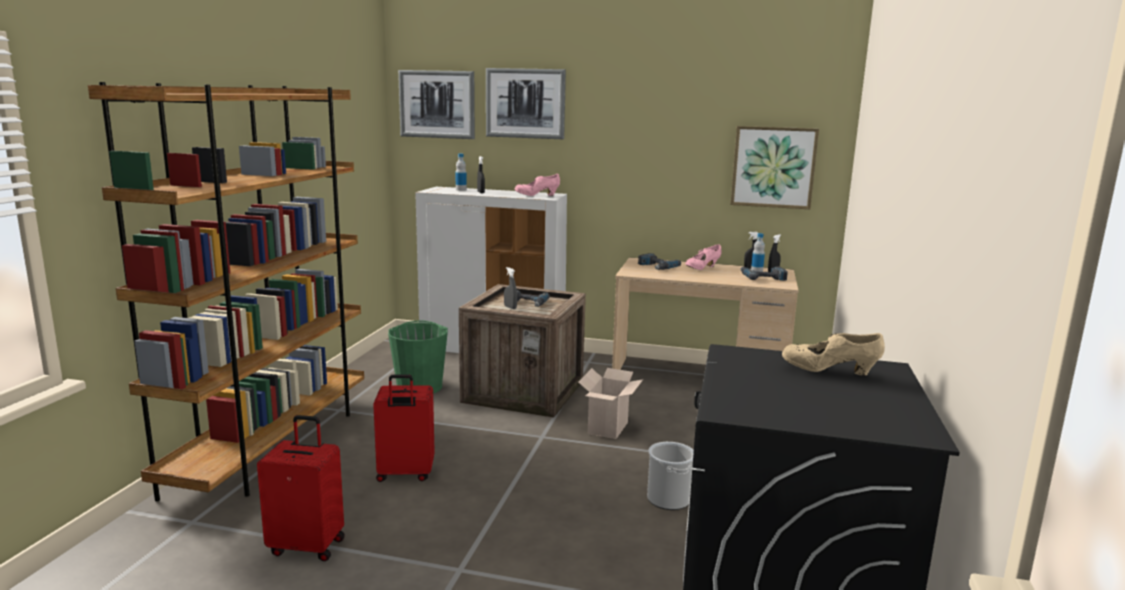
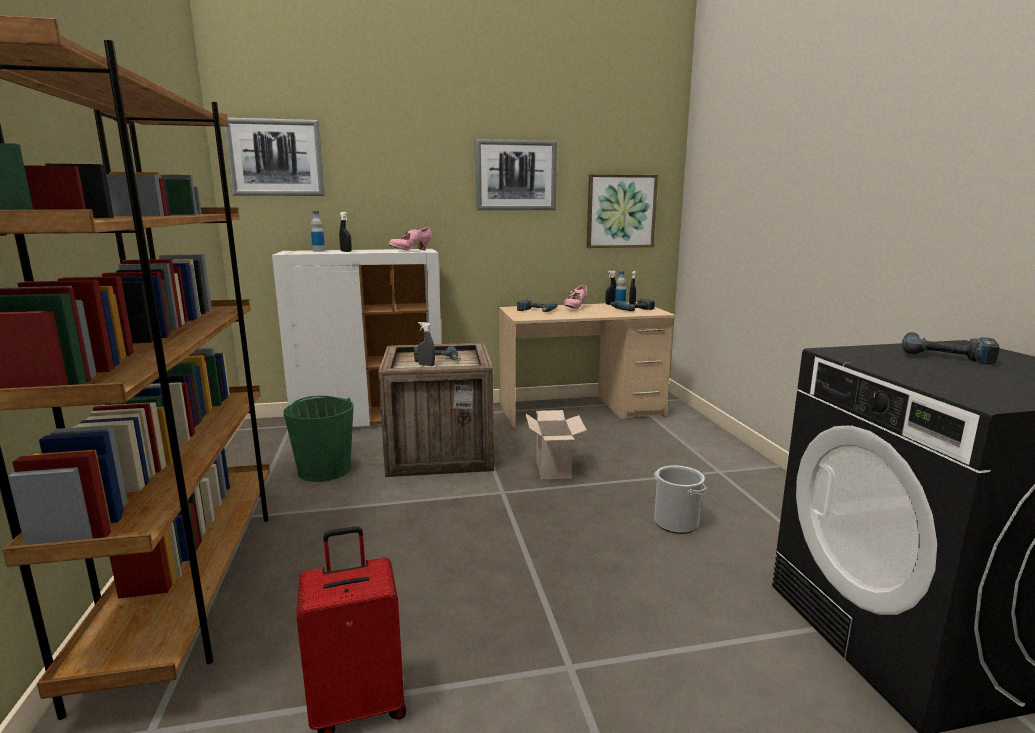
camera: 25 degrees left, 0 degrees up
red suitcase [373,374,435,482] -> none
picture [486,68,566,139] -> picture moved to [476,139,557,210]
beige shoe [782,333,885,376] -> power drill [902,332,1000,365]

